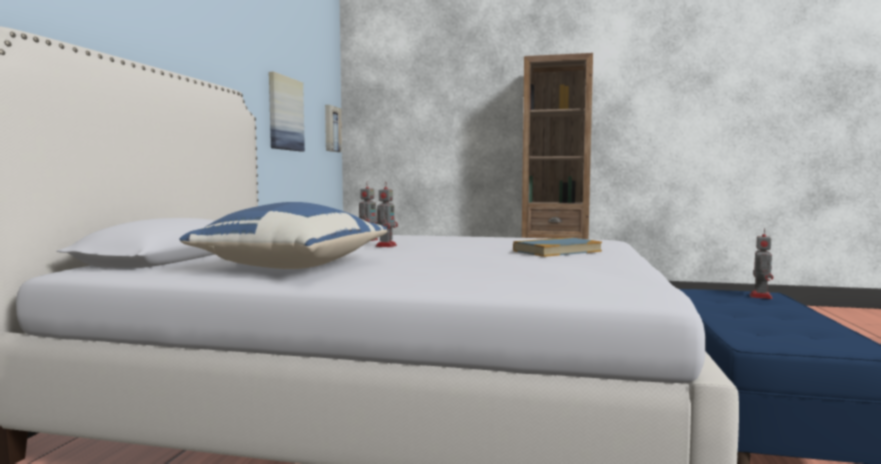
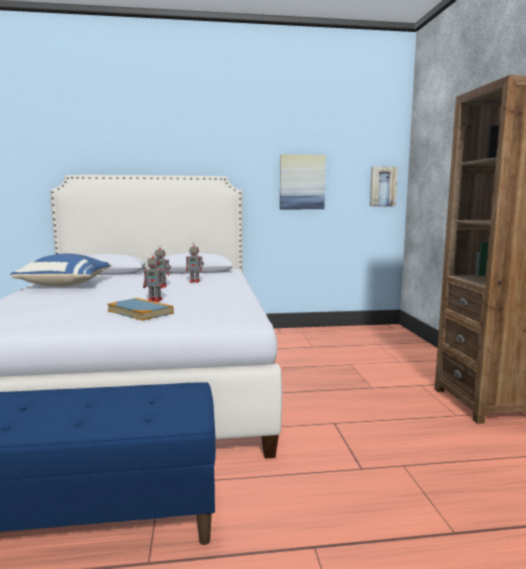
camera: 70 degrees right, 5 degrees up
toy robot [750,228,773,299] -> toy robot moved to [143,252,166,302]

